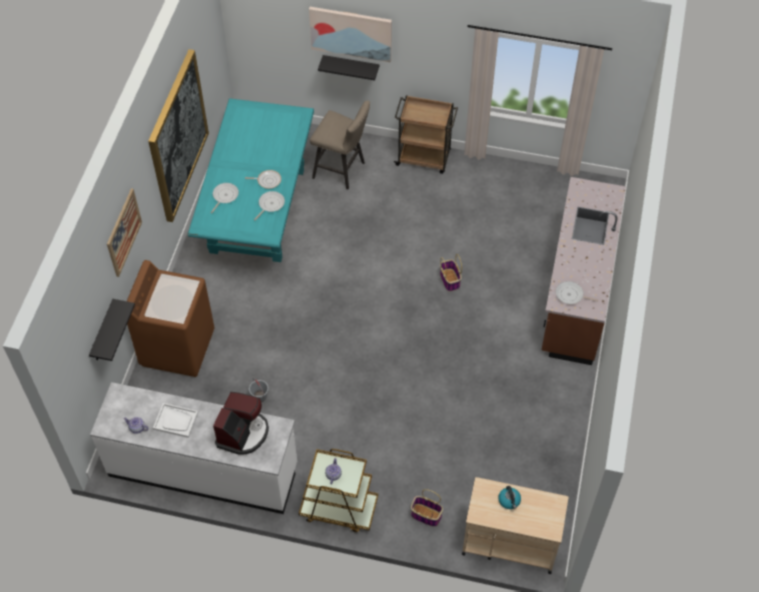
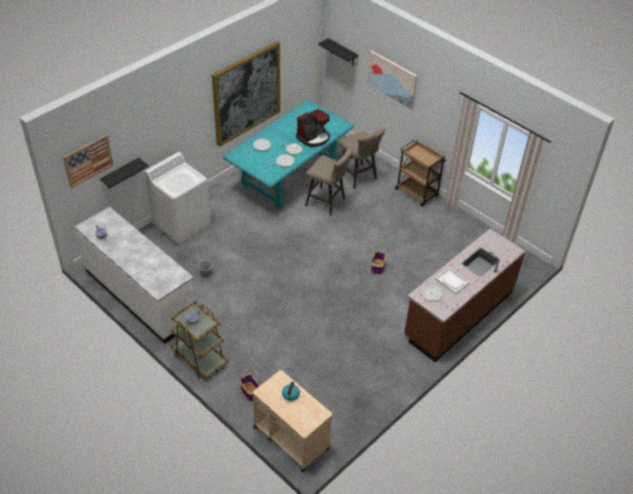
camera: 30 degrees right, 10 degrees down
picture [107,188,142,277] -> picture moved to [63,134,114,188]
brown washing machine [127,260,214,377] -> white washing machine [145,152,211,245]
white tray [153,403,198,438] -> white tray moved to [435,268,470,294]
coffee machine [213,392,269,455] -> coffee machine moved to [296,109,330,147]
black shelf [318,55,379,80] -> black shelf moved to [318,38,358,65]
none -> beige stool [305,146,353,215]

